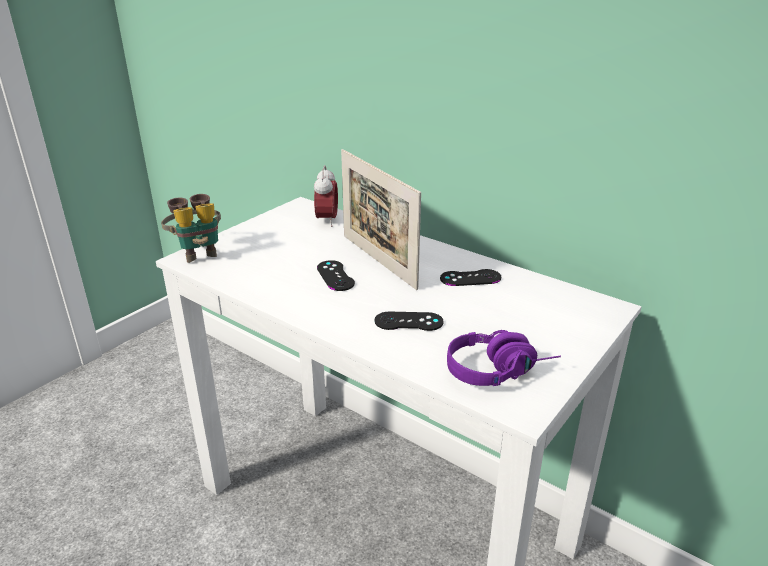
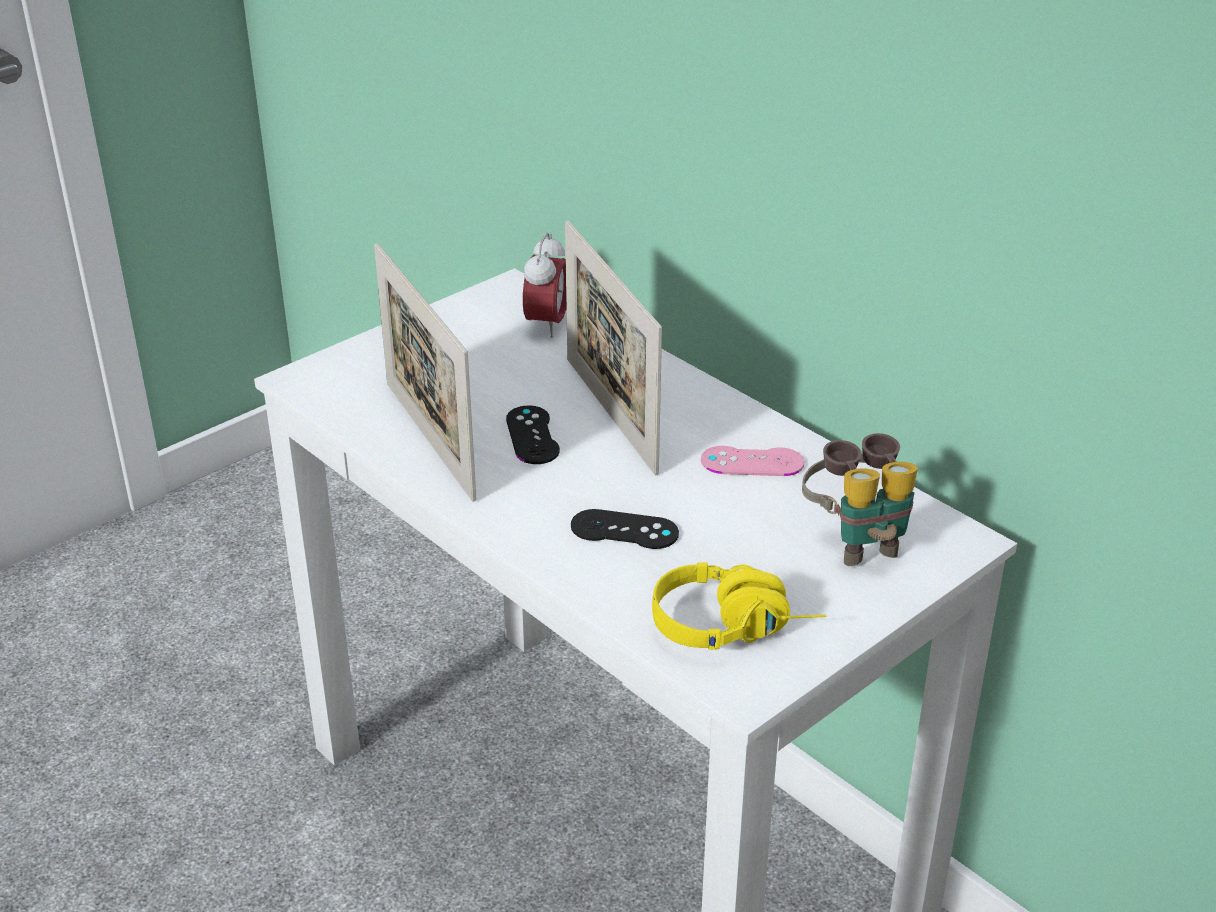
camera: 10 degrees right, 5 degrees up
binoculars [161,194,221,263] -> binoculars moved to [802,433,918,566]
black game controller [440,269,501,286] -> pink game controller [701,446,804,476]
purple headphones [447,330,561,386] -> yellow headphones [652,562,826,650]
none -> picture frame [374,243,476,502]

